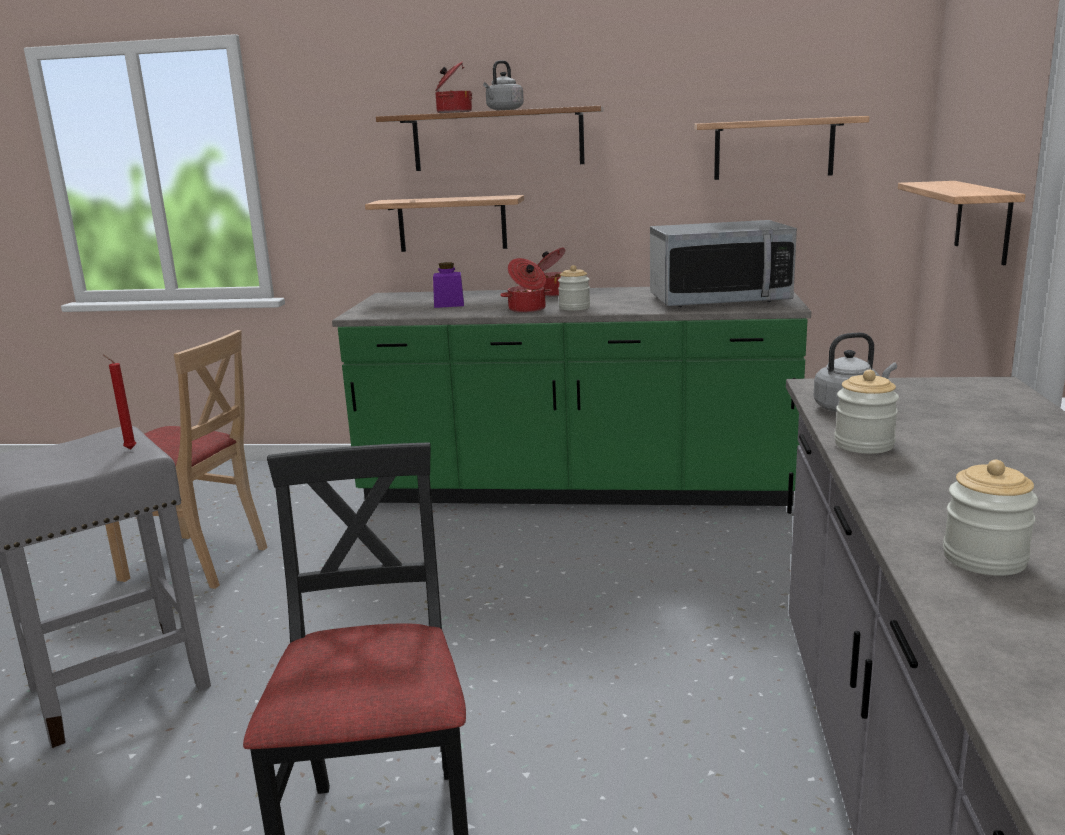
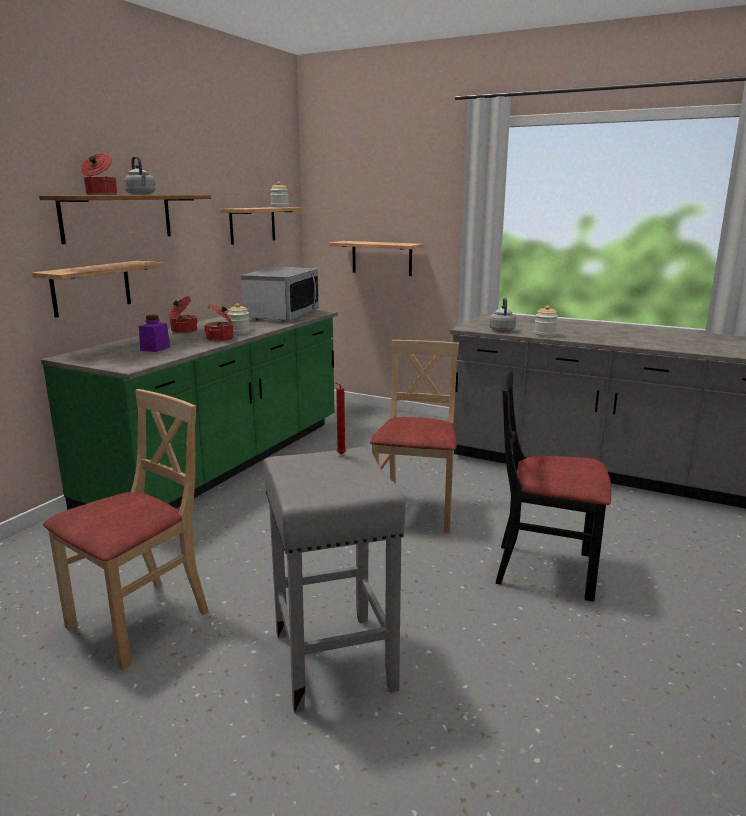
camera: 70 degrees left, 0 degrees up
jar [943,460,1038,576] -> jar moved to [270,182,289,207]
none -> beige chair [370,340,459,533]

